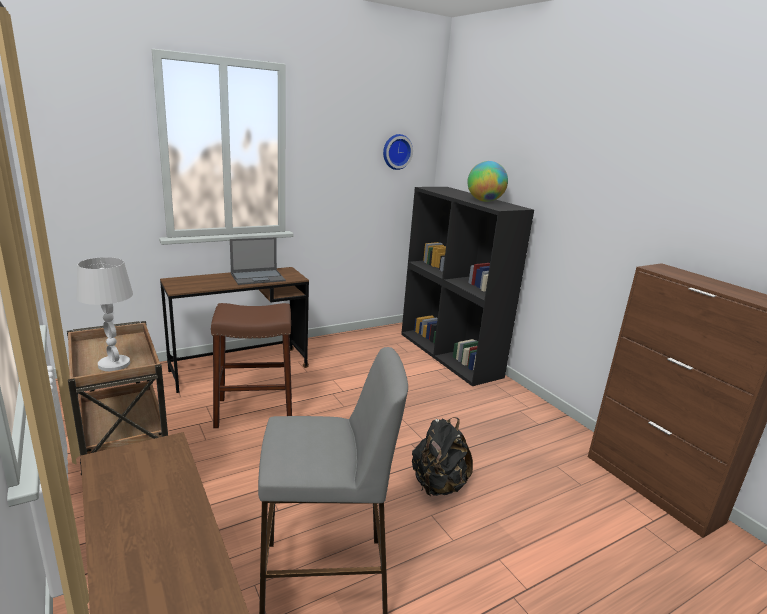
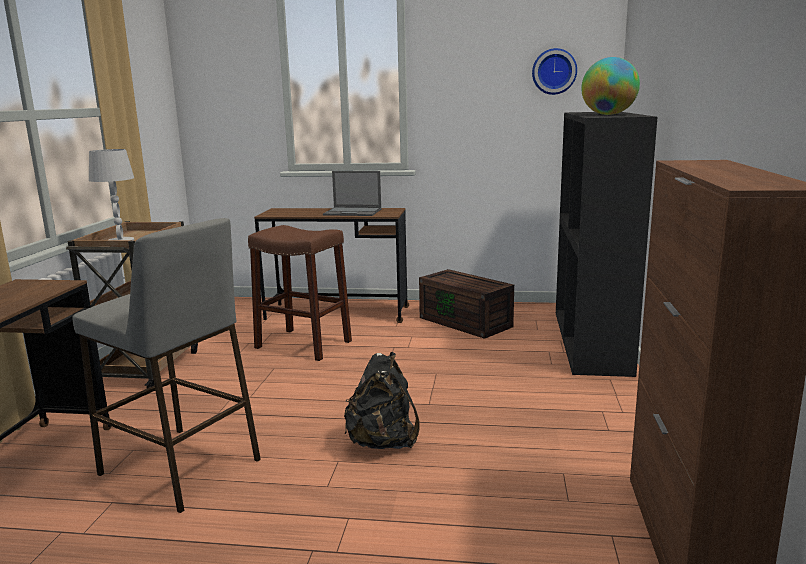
camera: 40 degrees right, 5 degrees down
none -> brown storage box [419,269,514,339]

